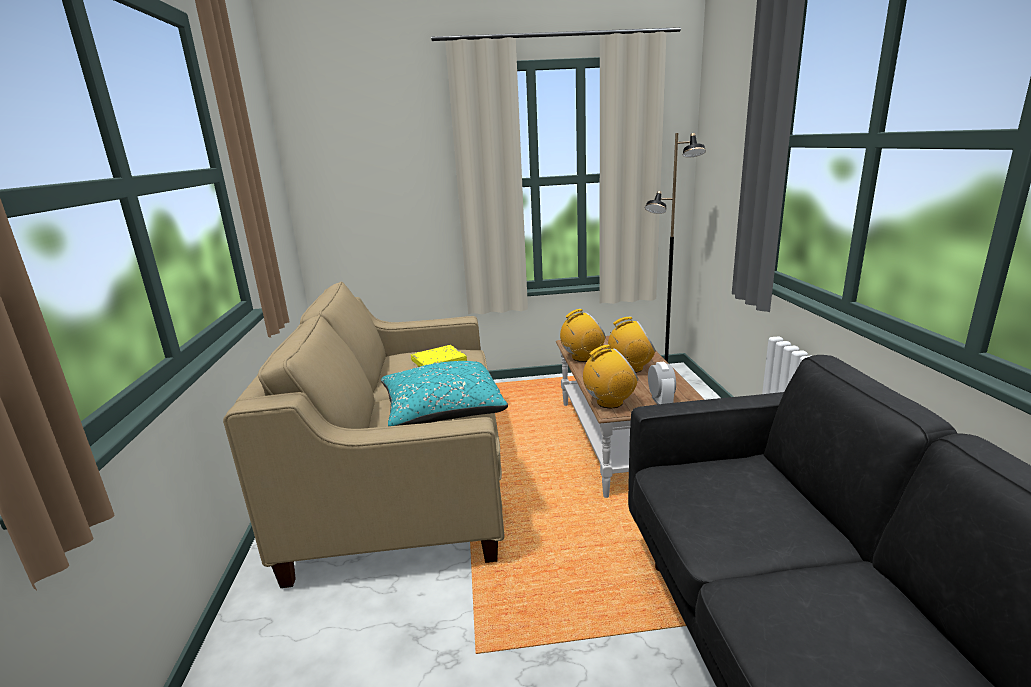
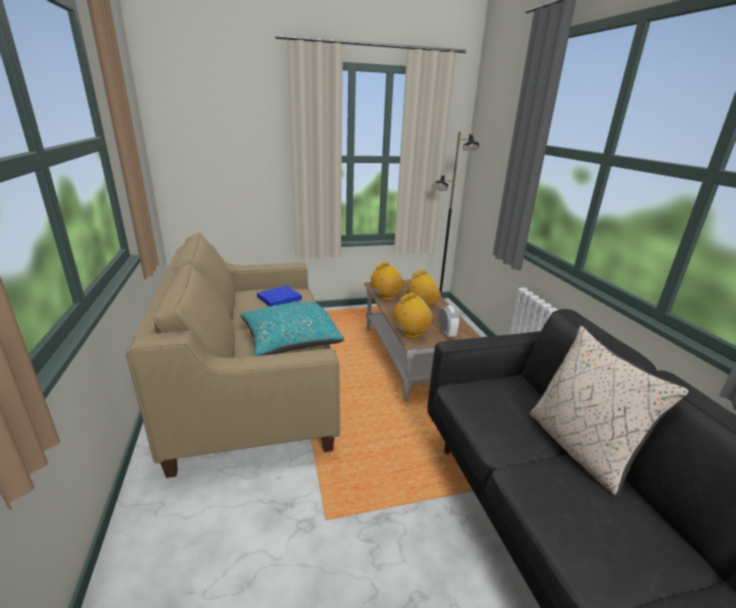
camera: 10 degrees left, 5 degrees up
yellow book [411,345,467,367] -> blue book [257,285,302,307]
none -> beige pillow [530,326,689,496]

